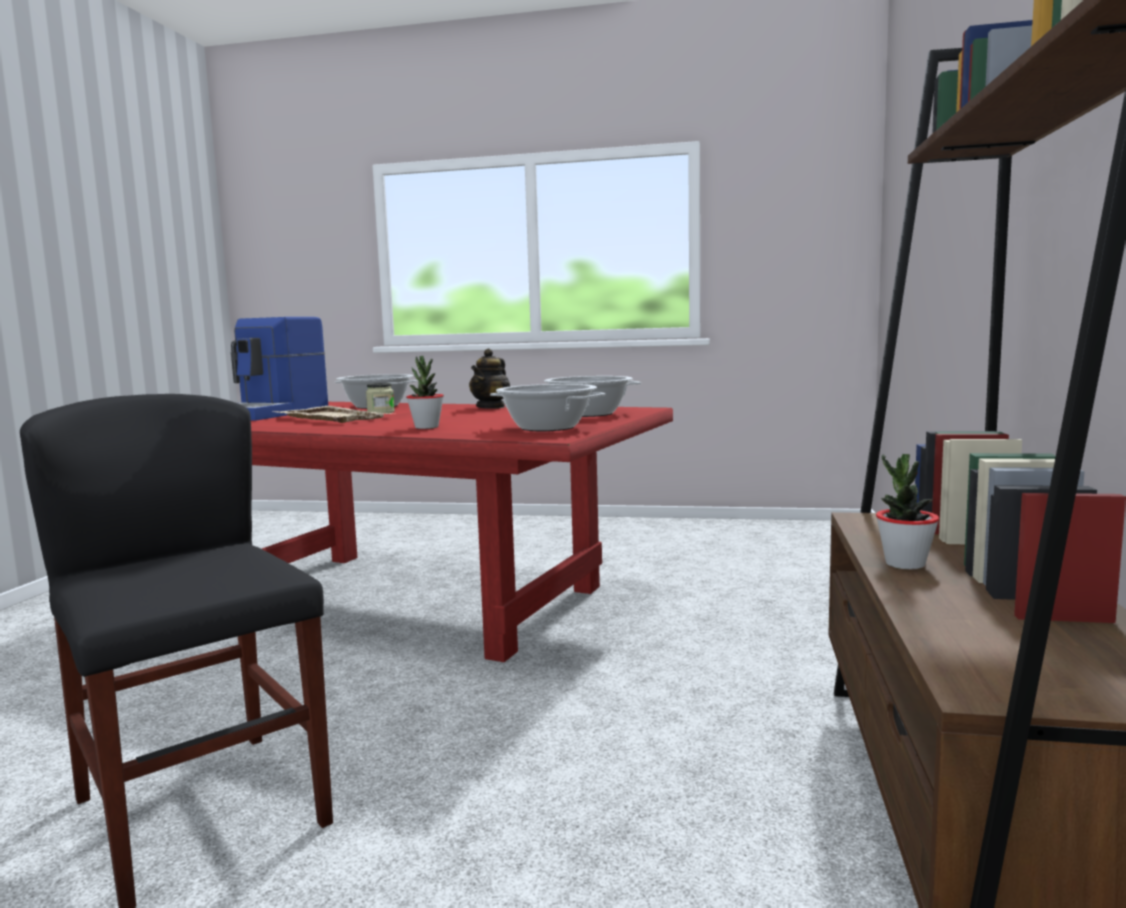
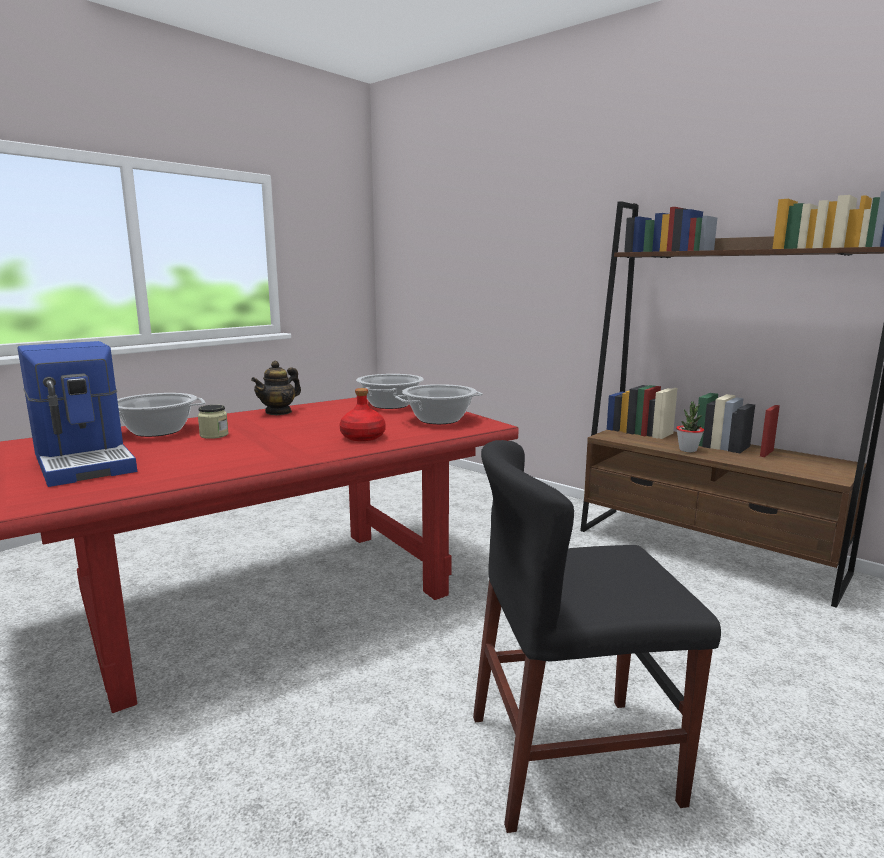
camera: 60 degrees left, 5 degrees up
beige tray [272,406,392,423] -> none
potted plant [406,356,444,429] -> red bottle [339,388,386,441]
teapot [469,348,510,409] -> teapot turned 75 degrees clockwise [251,361,301,415]

